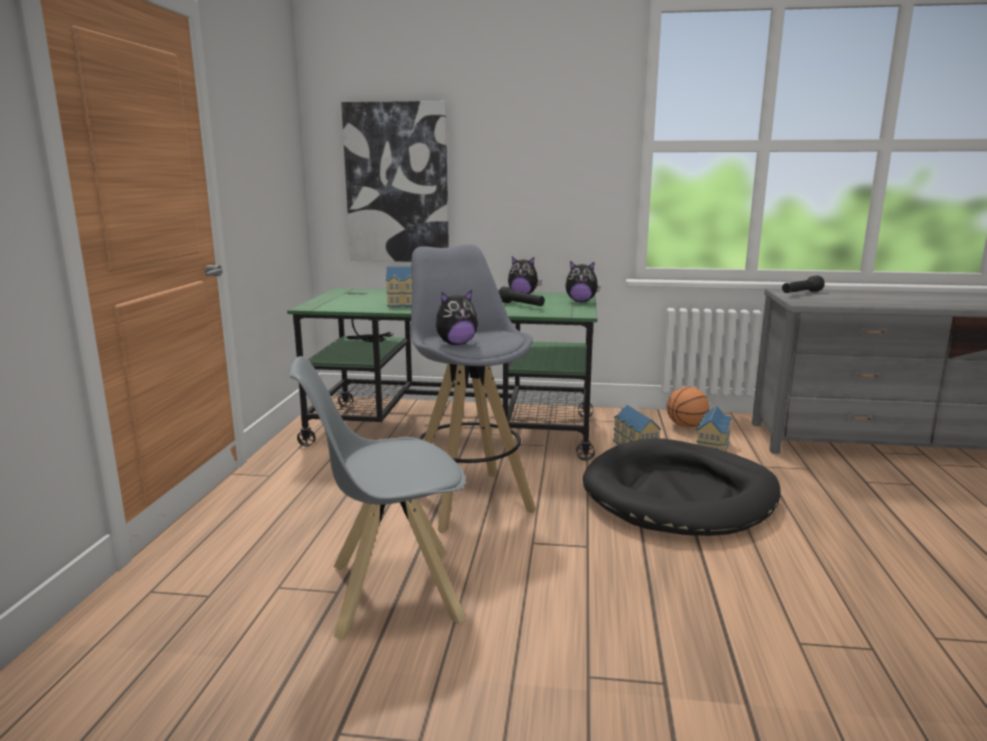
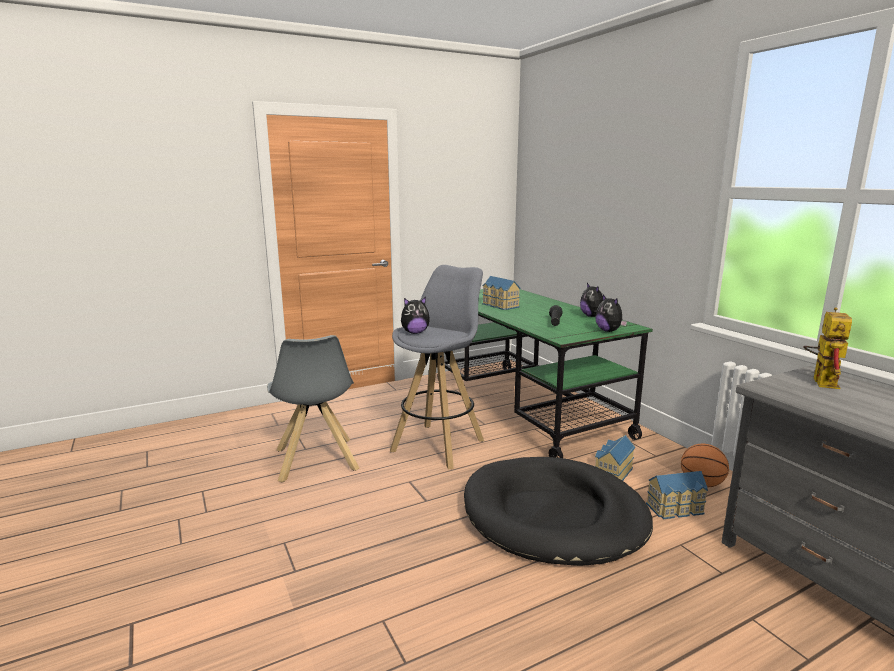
camera: 55 degrees right, 0 degrees up
grey chair [289,356,466,640] -> grey chair turned 150 degrees counterclockwise [267,335,359,482]
picture [341,101,449,262] -> none
plush toy [436,290,478,345] -> plush toy turned 45 degrees counterclockwise [401,297,430,334]
black flashlight [782,276,825,293] -> toy robot [803,307,852,389]

